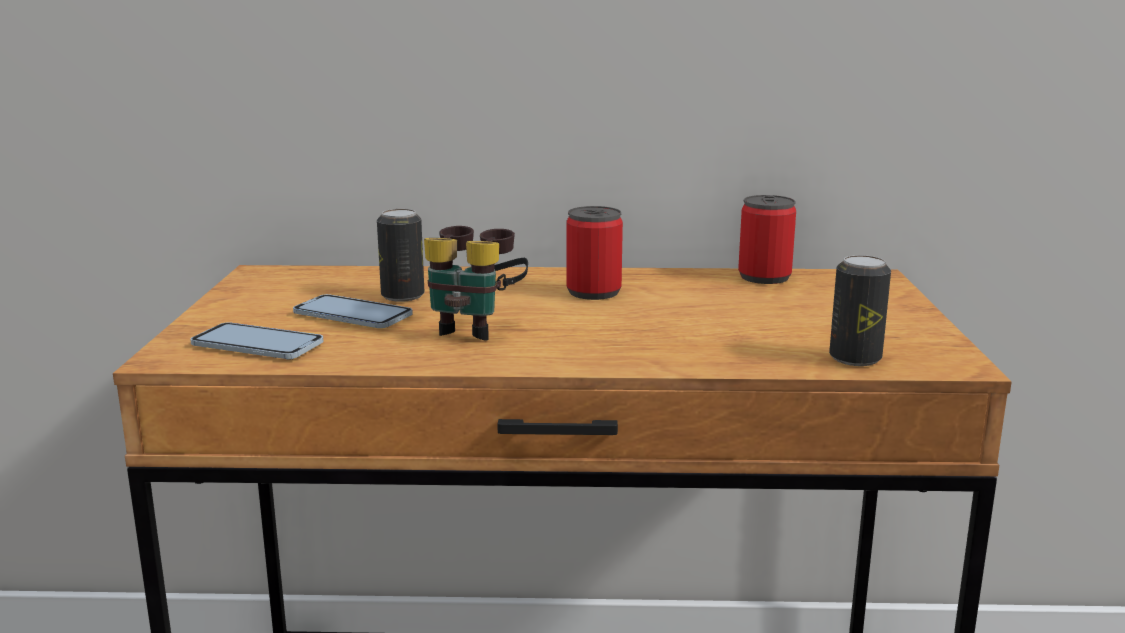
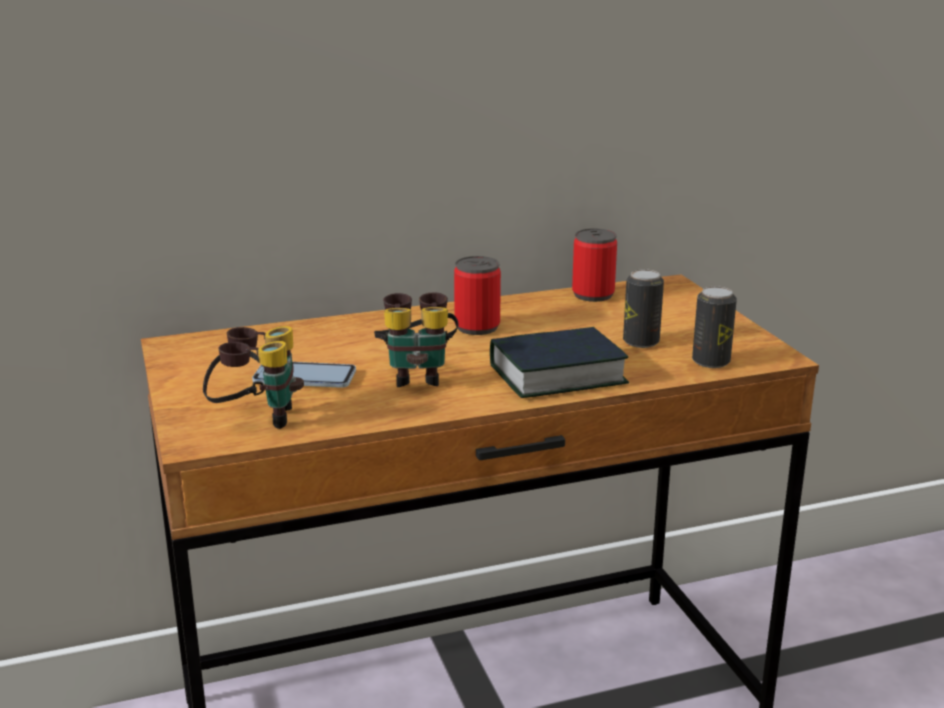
camera: 20 degrees left, 5 degrees up
phone [190,322,323,360] -> binoculars [203,326,304,429]
can [377,209,424,302] -> can moved to [623,269,664,348]
none -> book [490,327,630,398]

